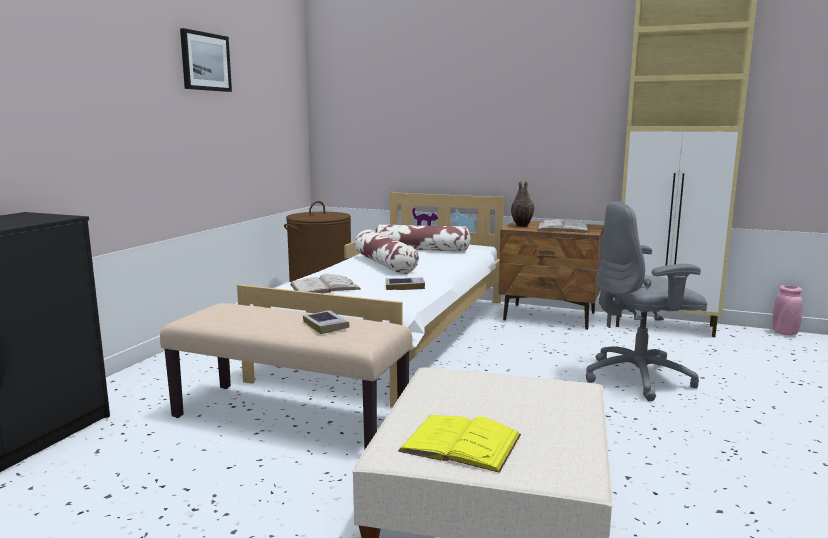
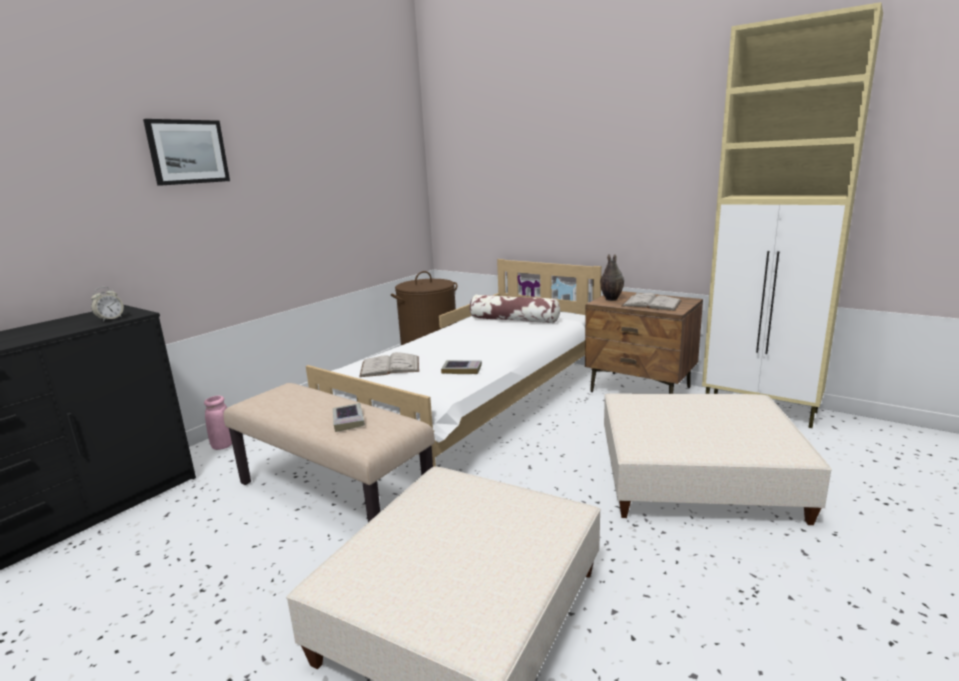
camera: 15 degrees right, 5 degrees up
picture [180,28,232,92] -> picture moved to [143,119,230,186]
pillow [355,230,419,274] -> none
yellow book [398,415,521,473] -> none
grey office chair [586,201,707,401] -> beige ottoman [604,394,832,525]
pink vase [773,285,803,335] -> pink vase moved to [204,396,232,450]
none -> alarm clock [91,287,124,322]

